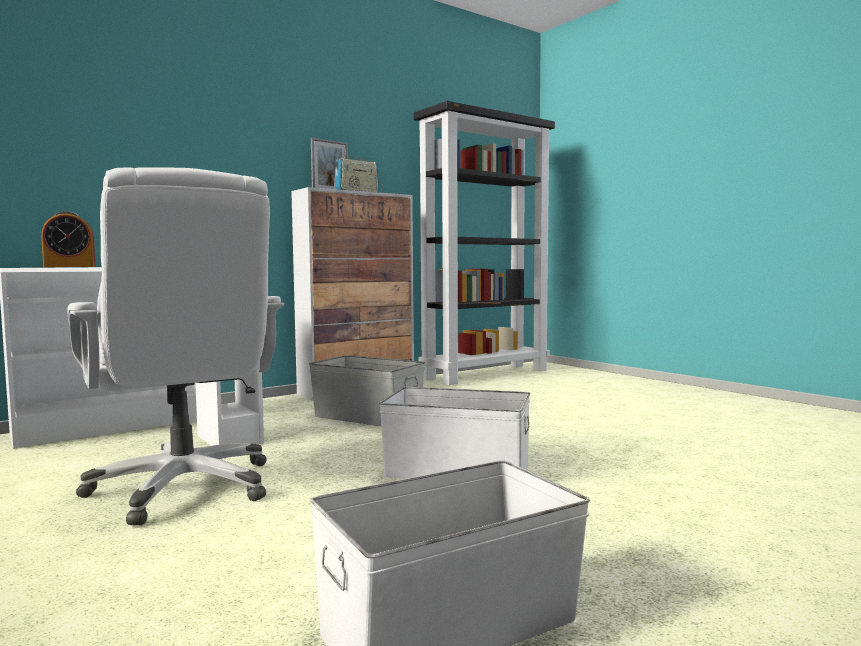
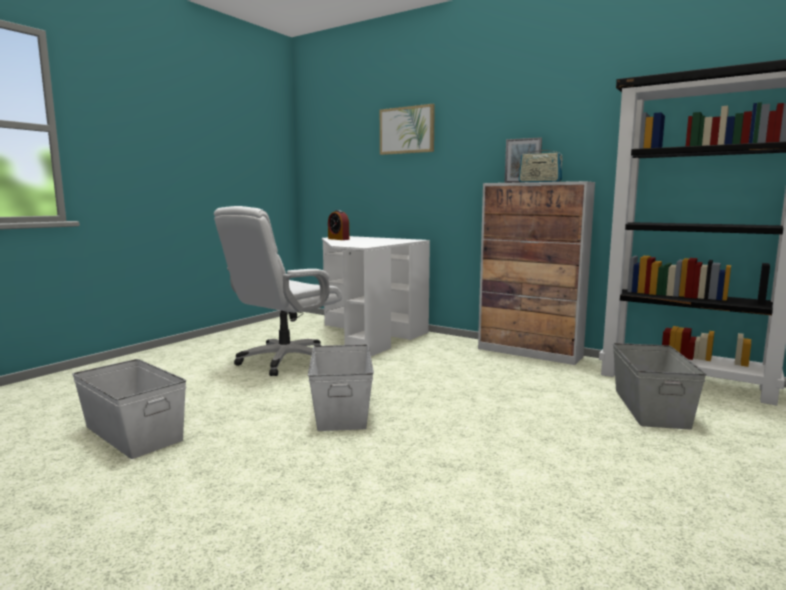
camera: 70 degrees right, 5 degrees up
grey storage box [309,355,425,426] -> grey storage box moved to [613,343,706,430]
none -> picture [380,104,435,155]

